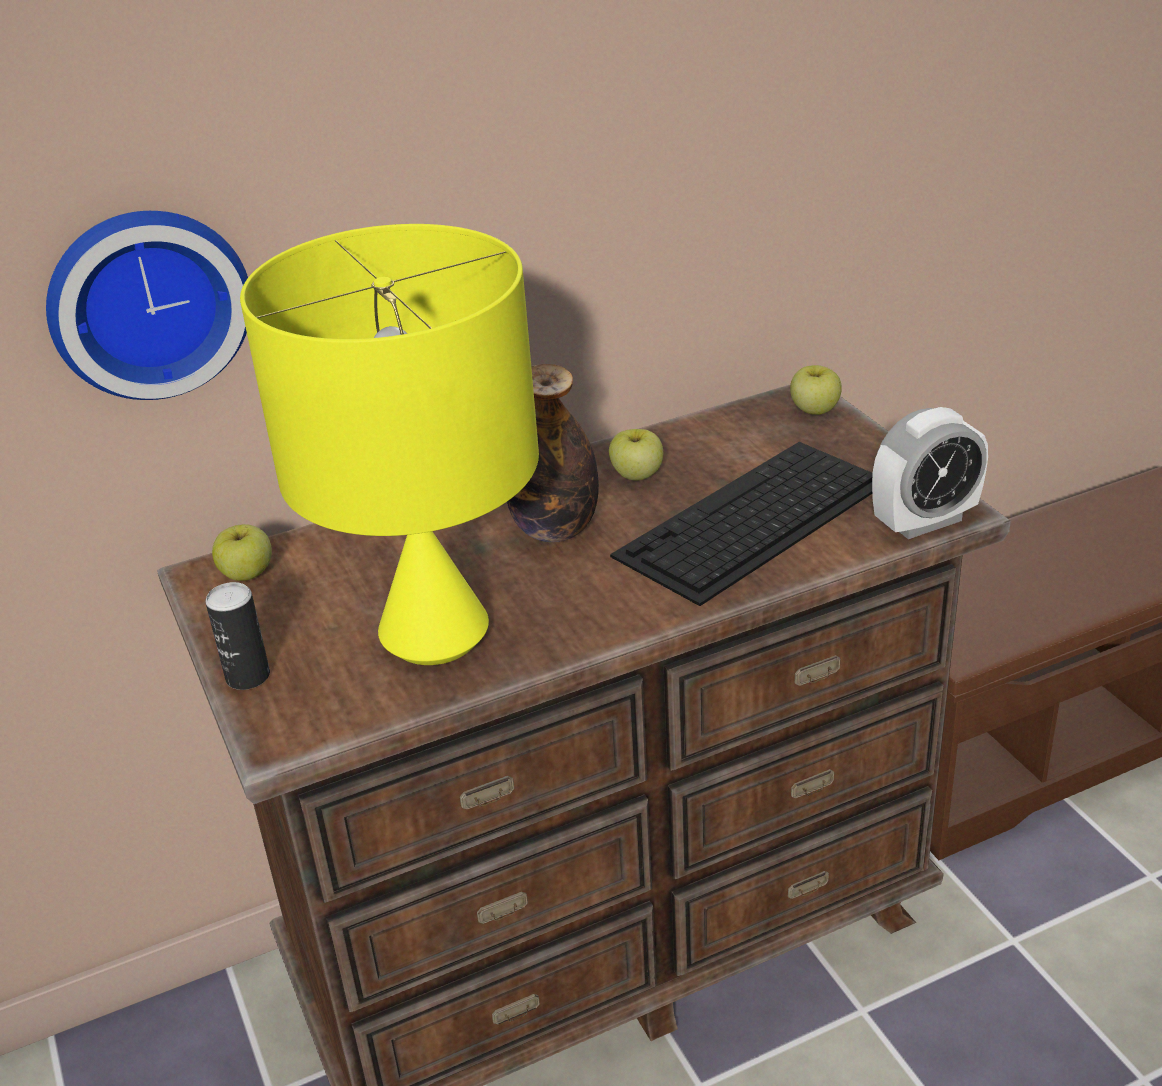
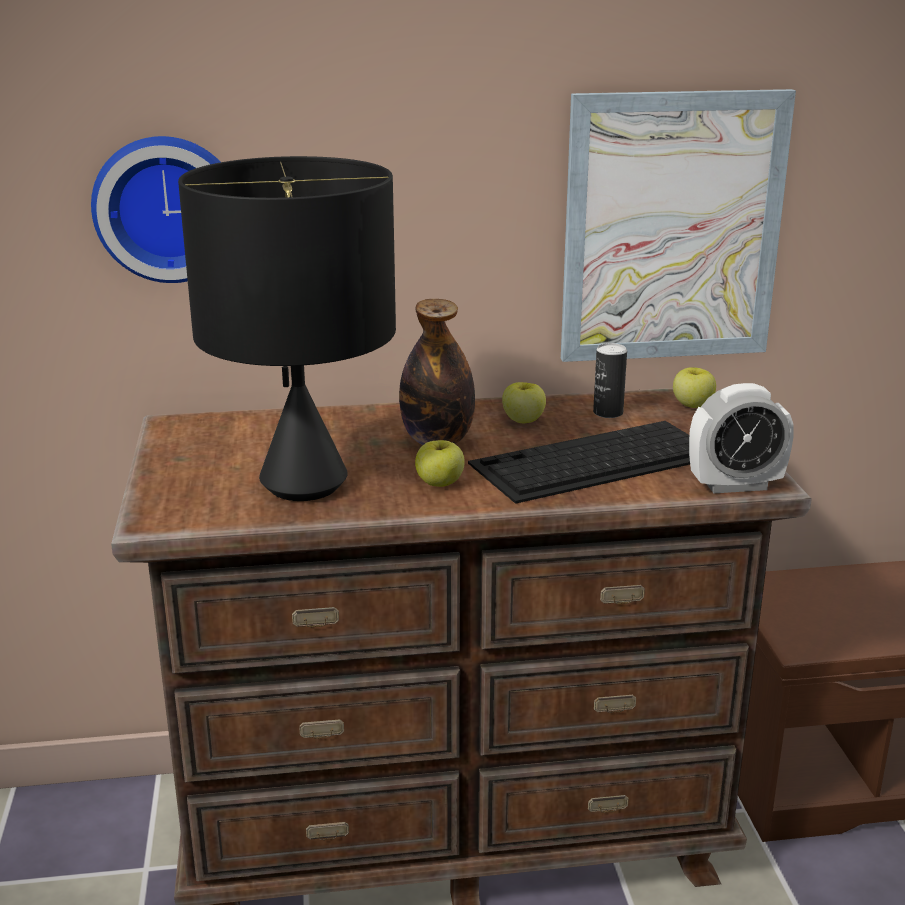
camera: 15 degrees right, 10 degrees down
can [205,582,270,690] -> can moved to [593,343,627,418]
apple [212,524,272,581] -> apple moved to [415,440,465,487]
yellow table lamp [240,224,539,665] -> black table lamp [178,156,396,501]
none -> picture [561,89,796,362]

